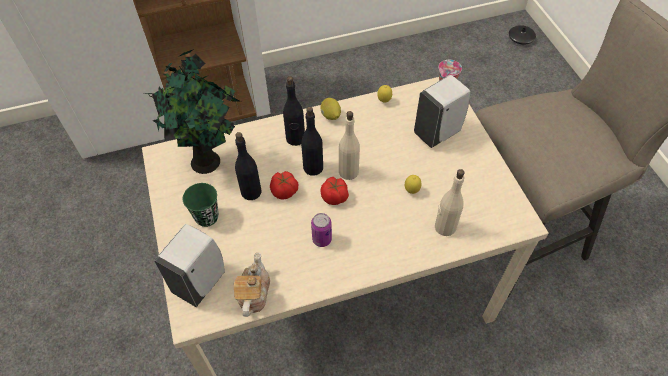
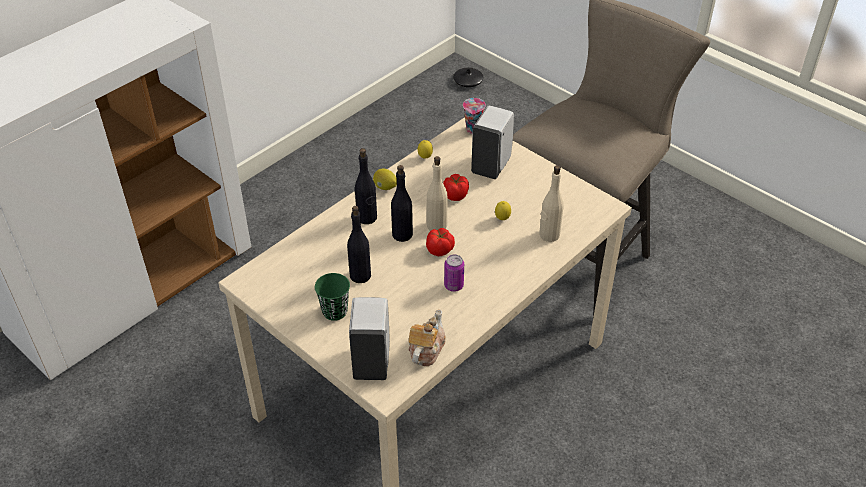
camera: 30 degrees left, 10 degrees down
potted plant [142,49,241,174] -> none
teapot [234,252,270,317] -> teapot turned 45 degrees clockwise [408,310,446,366]
tomato [270,171,298,199] -> tomato moved to [443,174,469,201]

